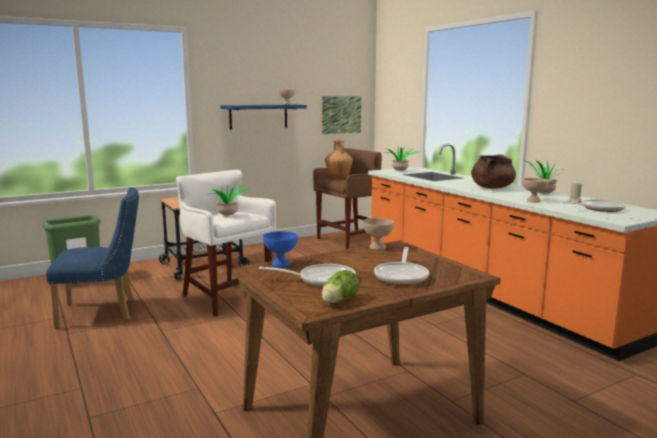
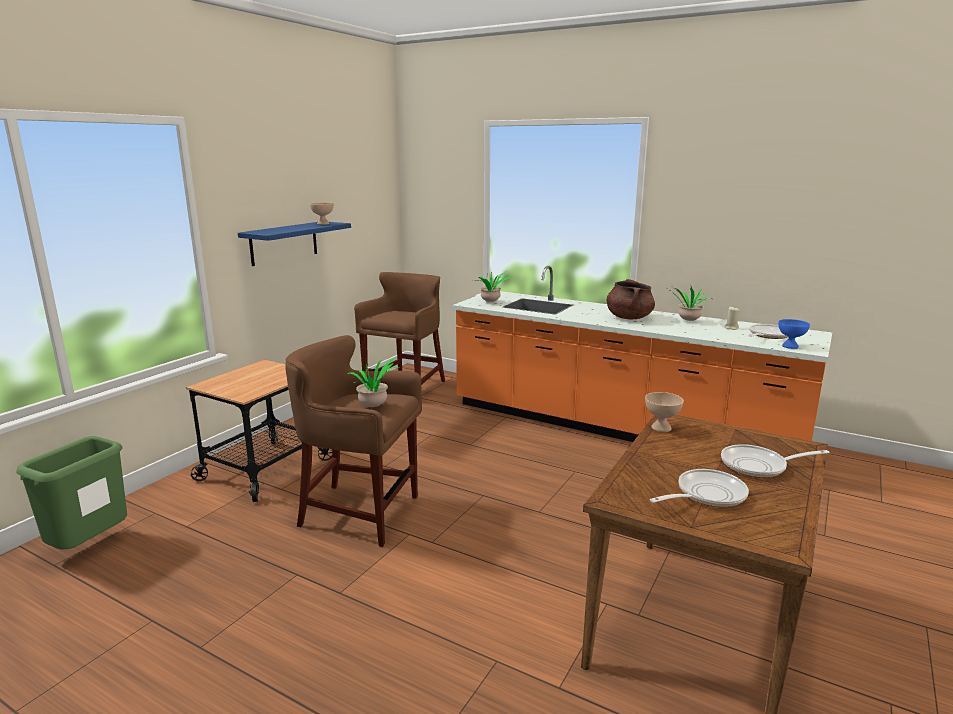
camera: 30 degrees left, 5 degrees up
blue chair [46,187,139,329] -> none
white stool [176,170,276,317] -> brown stool [285,335,422,547]
blue bowl [263,231,298,267] -> blue bowl moved to [778,319,810,349]
picture [322,96,361,134] -> none
lettuce [322,270,359,303] -> none
brown vase [325,141,353,179] -> none
frying pan [374,247,429,285] -> frying pan turned 105 degrees clockwise [721,444,830,478]
beige bowl [522,178,549,202] -> none

